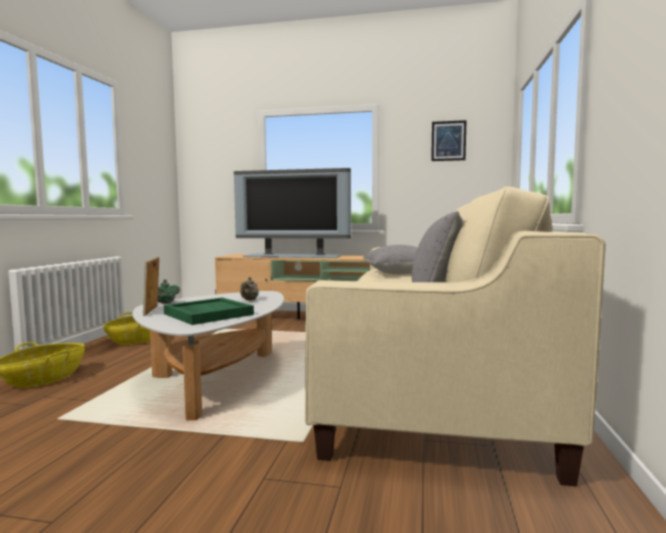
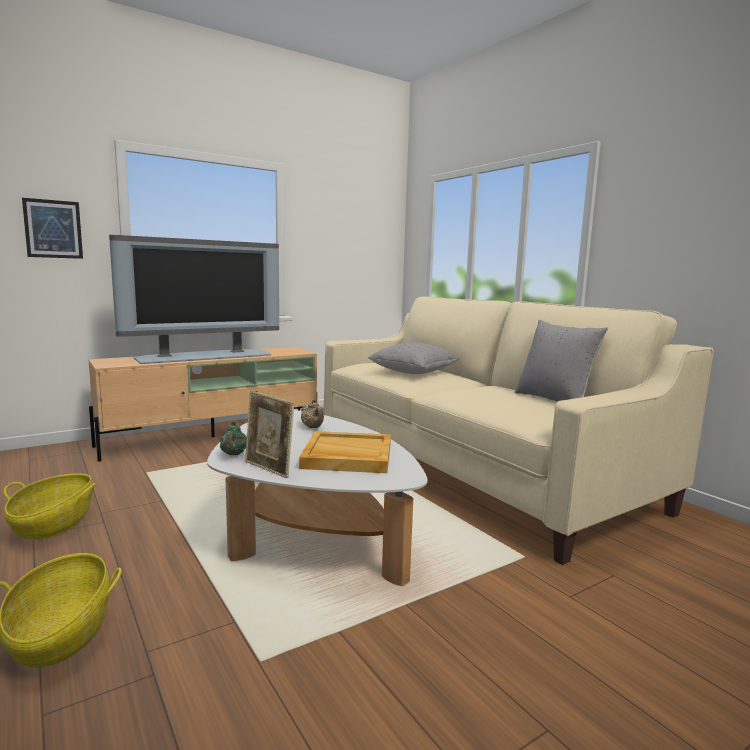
camera: 45 degrees left, 5 degrees up
green tray [164,298,254,325] -> beige tray [299,431,391,473]
picture [431,120,466,161] -> picture moved to [22,198,83,259]

